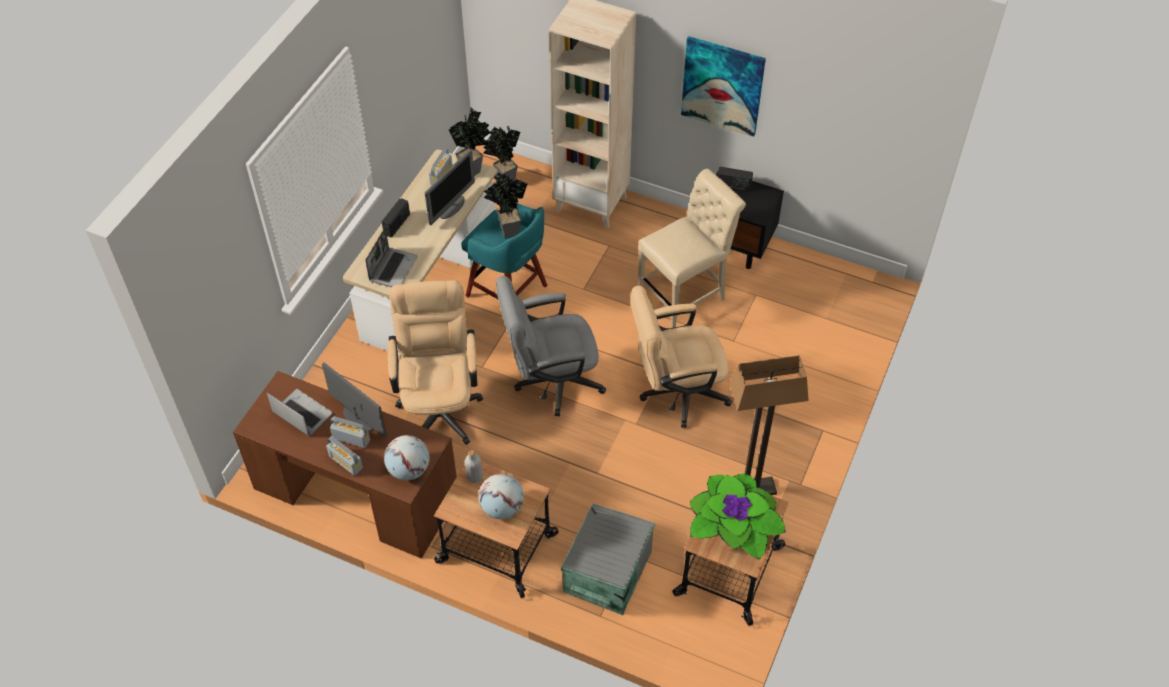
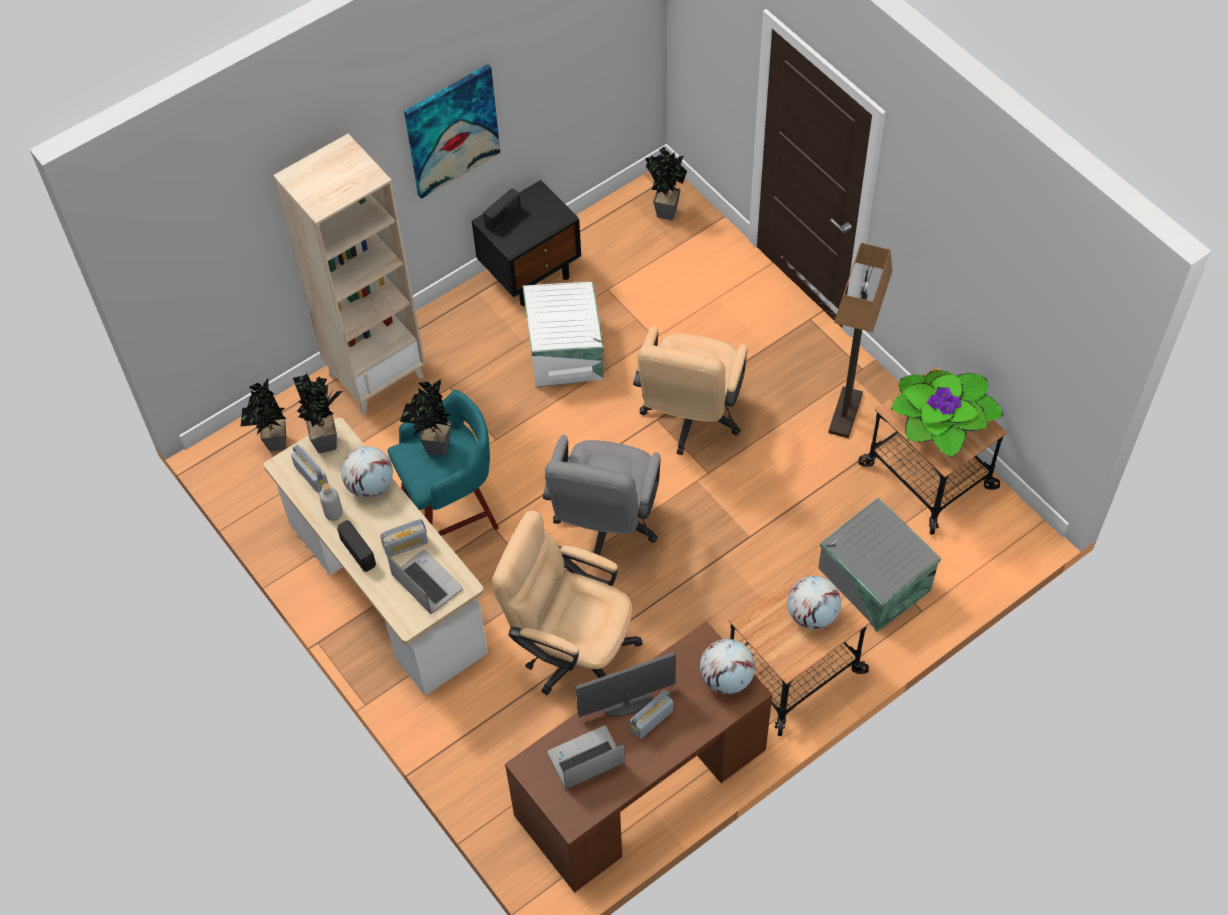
camera: 60 degrees left, 5 degrees up
radio [326,436,363,476] -> radio moved to [380,519,428,557]
monitor [425,149,475,225] -> globe [341,446,393,498]
grey bottle [465,450,483,483] -> grey bottle moved to [319,483,343,521]
beige chair [638,169,746,328] -> white storage box [523,281,604,388]
none -> potted plant [645,147,687,220]

